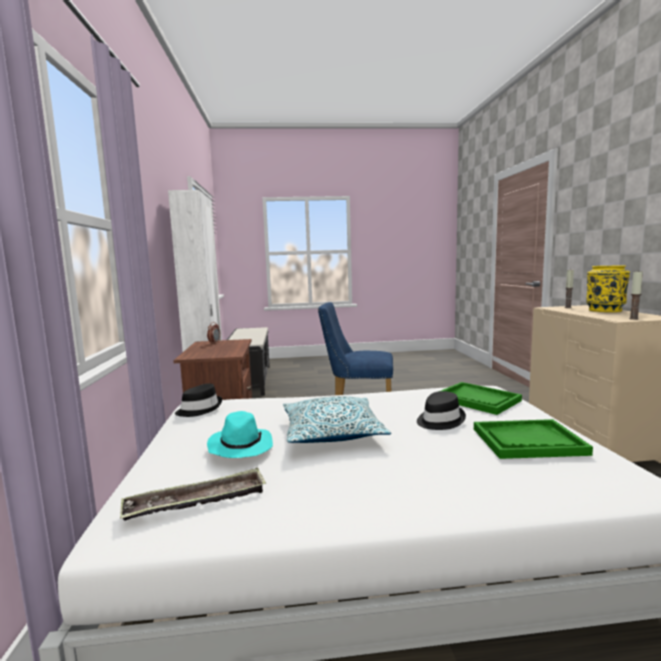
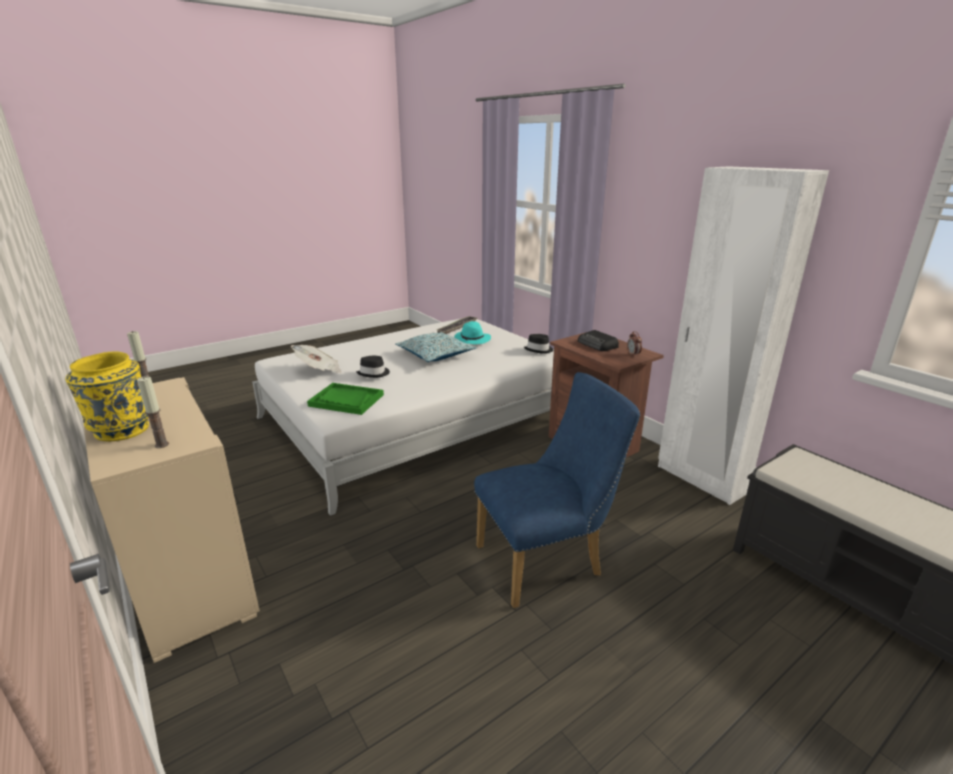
camera: 150 degrees right, 15 degrees up
green tray [474,419,593,459] -> newspaper [291,345,341,373]
none -> radio [578,330,619,351]

